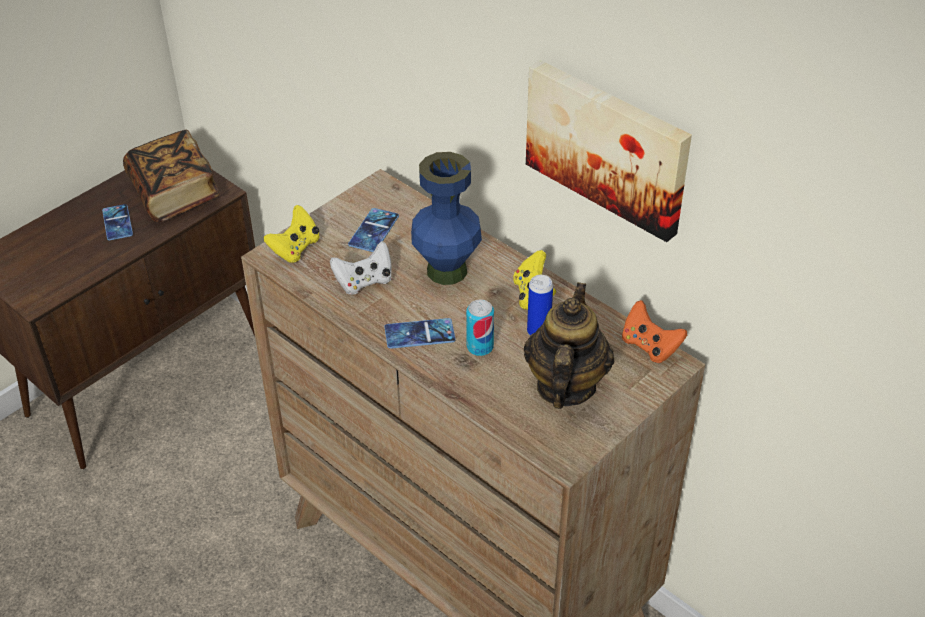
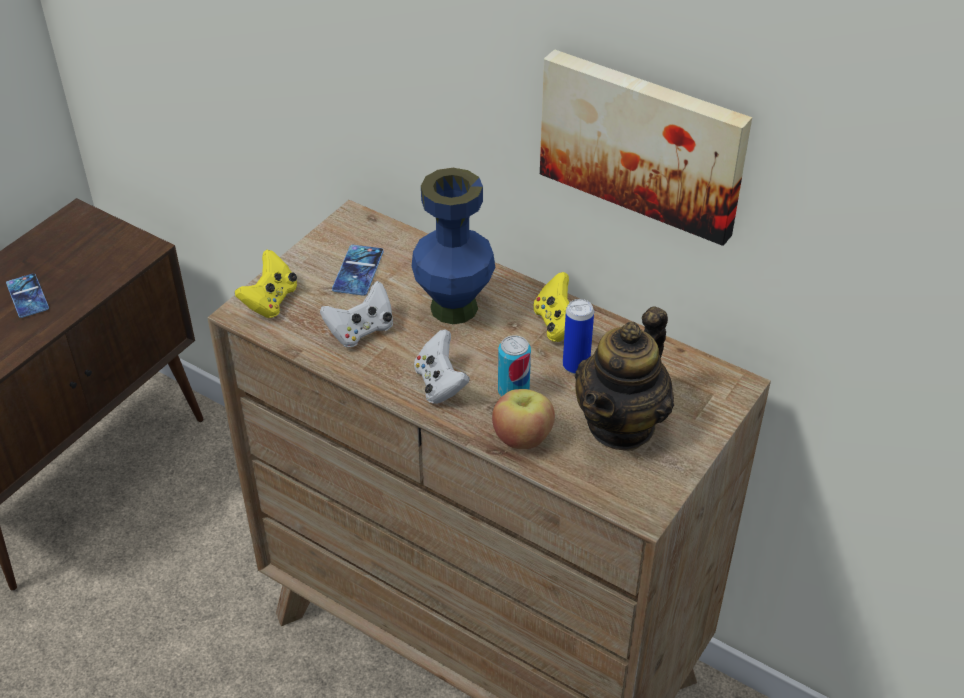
camera: 10 degrees left, 0 degrees up
book [123,130,220,222] -> none
phone [384,318,456,349] -> white game controller [414,329,470,404]
teapot [524,282,614,409] -> teapot turned 150 degrees counterclockwise [575,306,674,451]
orange game controller [622,300,687,363] -> none
none -> apple [492,389,555,449]

